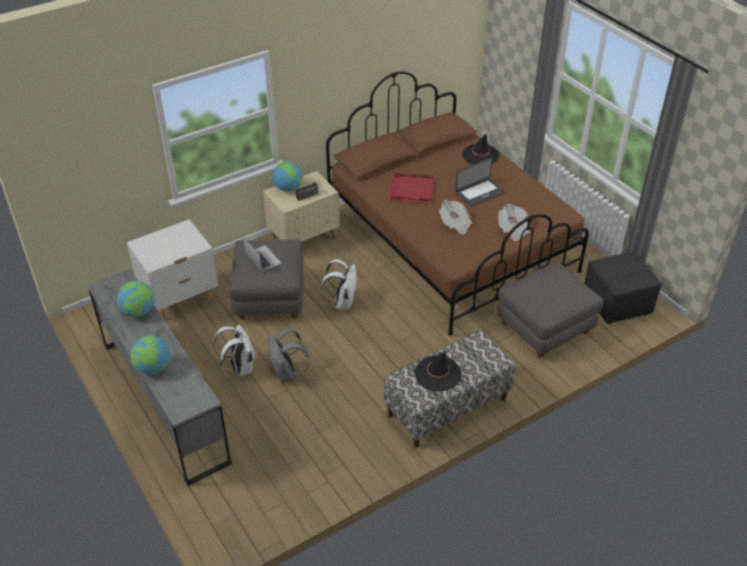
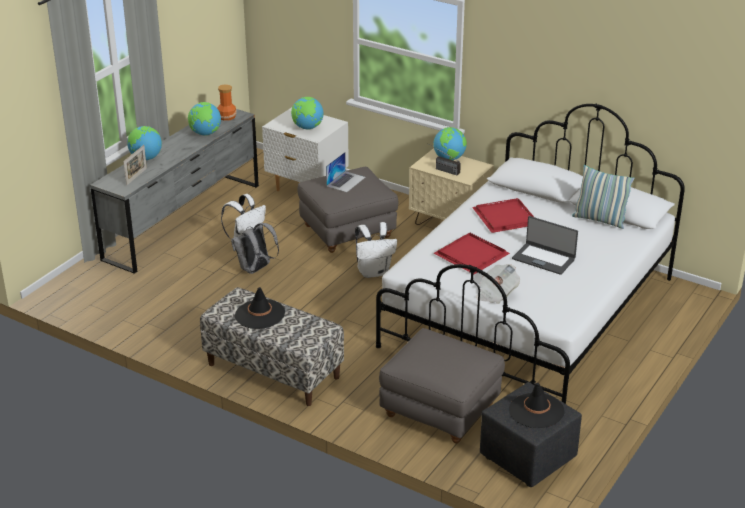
camera: 65 degrees right, 10 degrees down
brown bed [326,72,589,336] -> white bed [376,104,685,404]
newspaper [439,200,473,234] -> red tray [433,232,510,274]
black hat [462,134,499,164] -> black hat moved to [509,383,565,428]
none -> picture frame [123,145,147,185]
none -> vase [217,85,237,121]
none -> globe [291,97,323,130]
none -> pillow [572,165,635,229]

